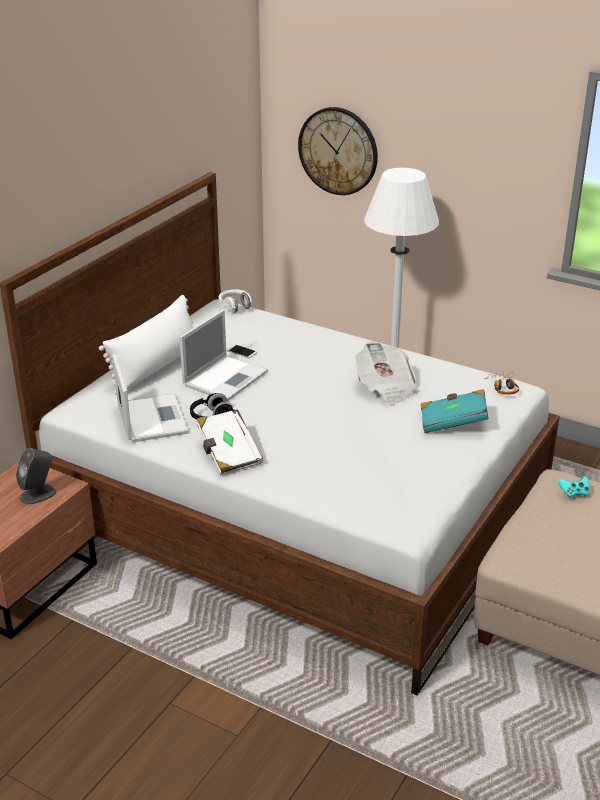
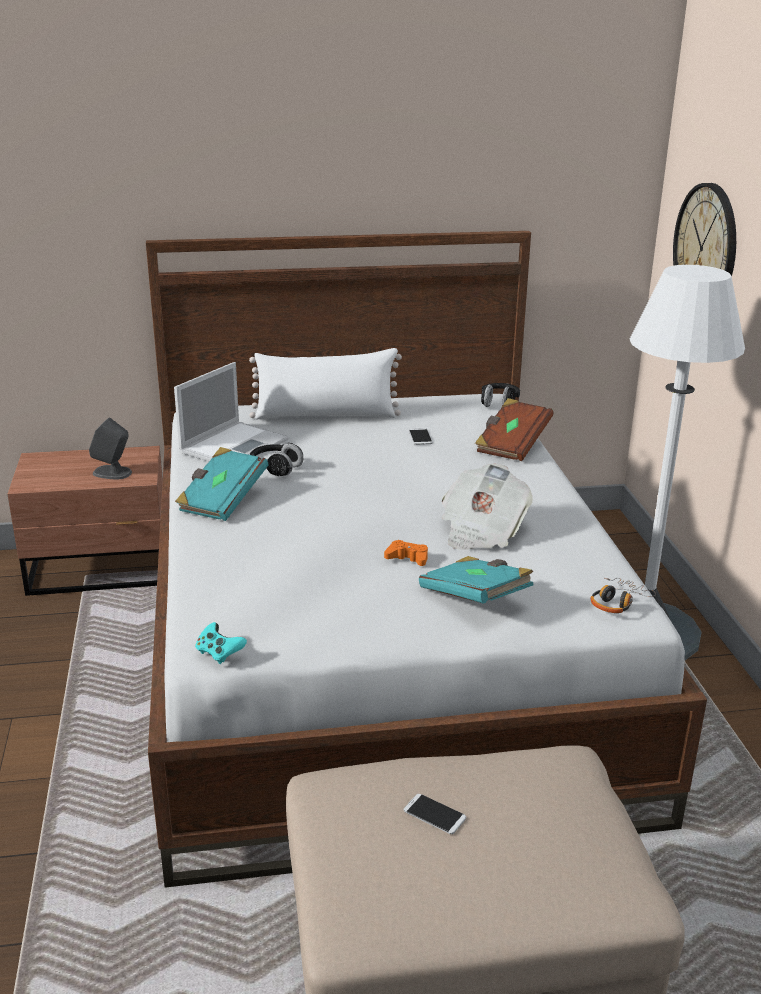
camera: 50 degrees right, 5 degrees down
laptop [179,310,268,401] -> none
white book [197,409,263,475] -> turquoise book [175,447,268,521]
white headphones [219,289,252,313] -> black headphones [481,383,520,407]
turquoise game controller [558,477,590,499] -> turquoise game controller moved to [195,622,247,664]
none -> orange game controller [384,540,428,566]
none -> phone [404,794,466,834]
none -> brown book [475,398,553,461]

